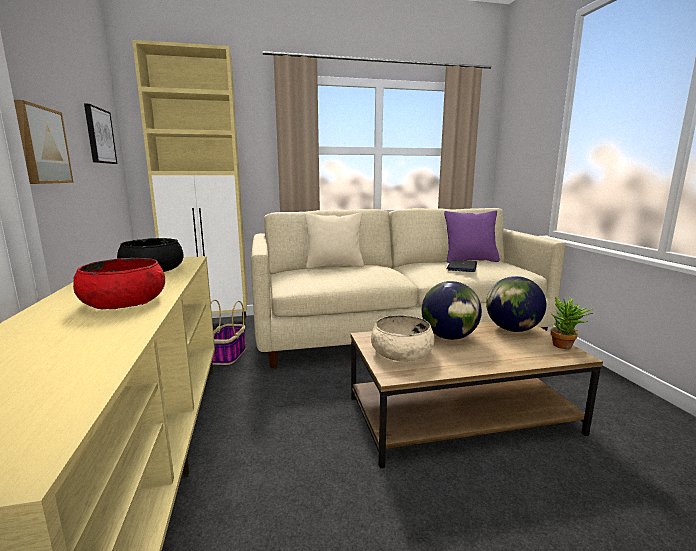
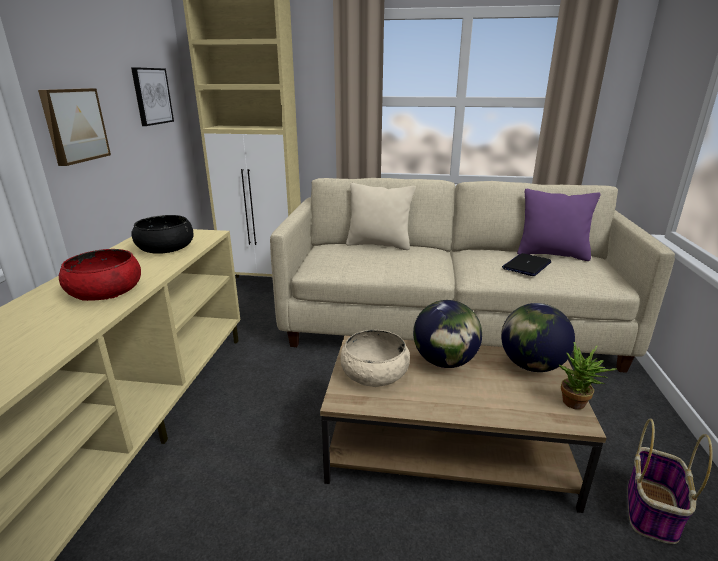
camera: 20 degrees right, 10 degrees up
basket [211,300,246,365] -> basket moved to [628,419,713,544]

